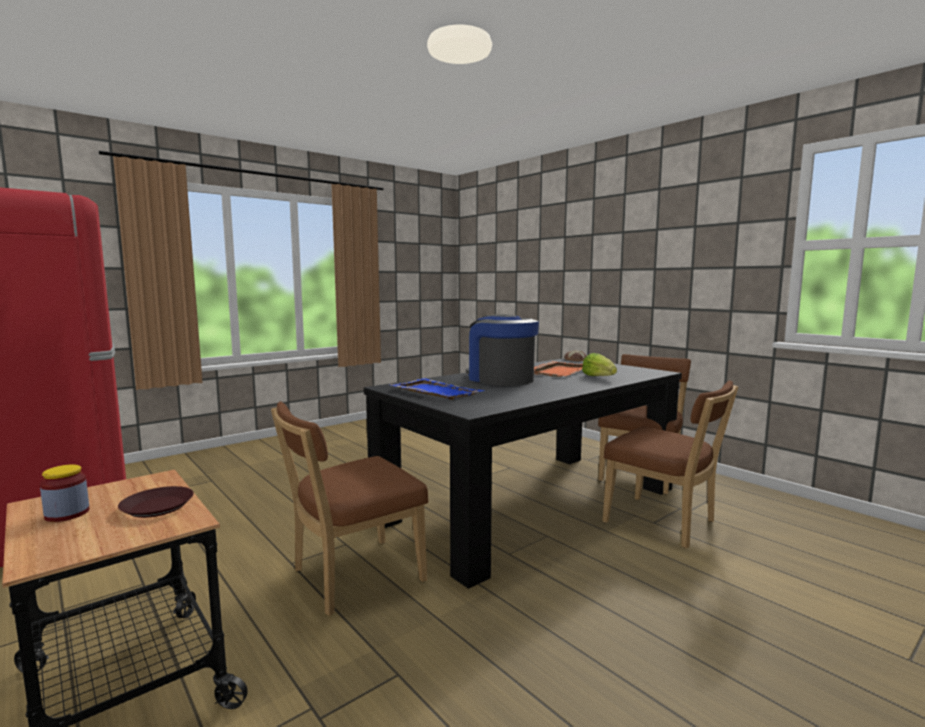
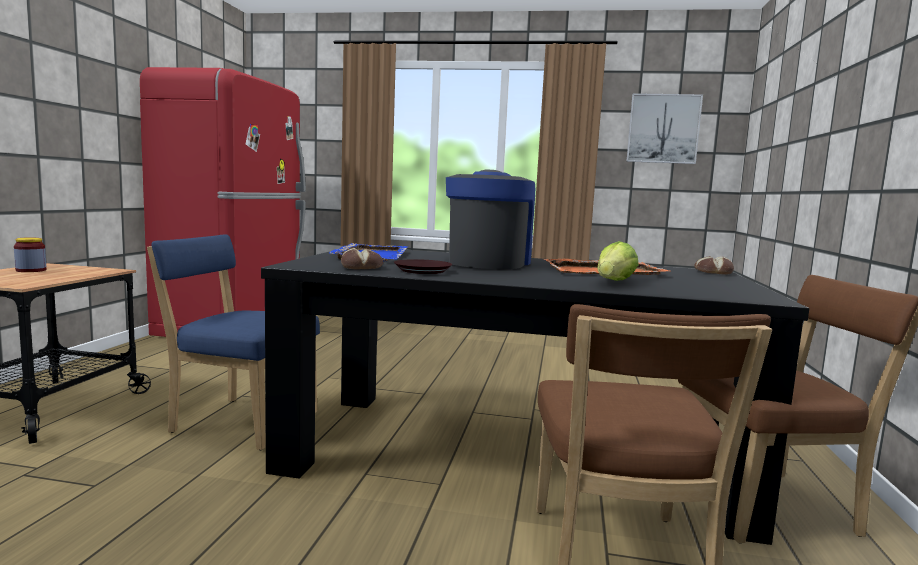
camera: 50 degrees right, 0 degrees up
brown plate [118,486,194,518] -> brown plate moved to [394,259,452,274]
brown chair [271,402,428,616] -> blue chair [147,234,320,450]
none -> bread [341,248,383,270]
none -> picture [626,93,703,164]

